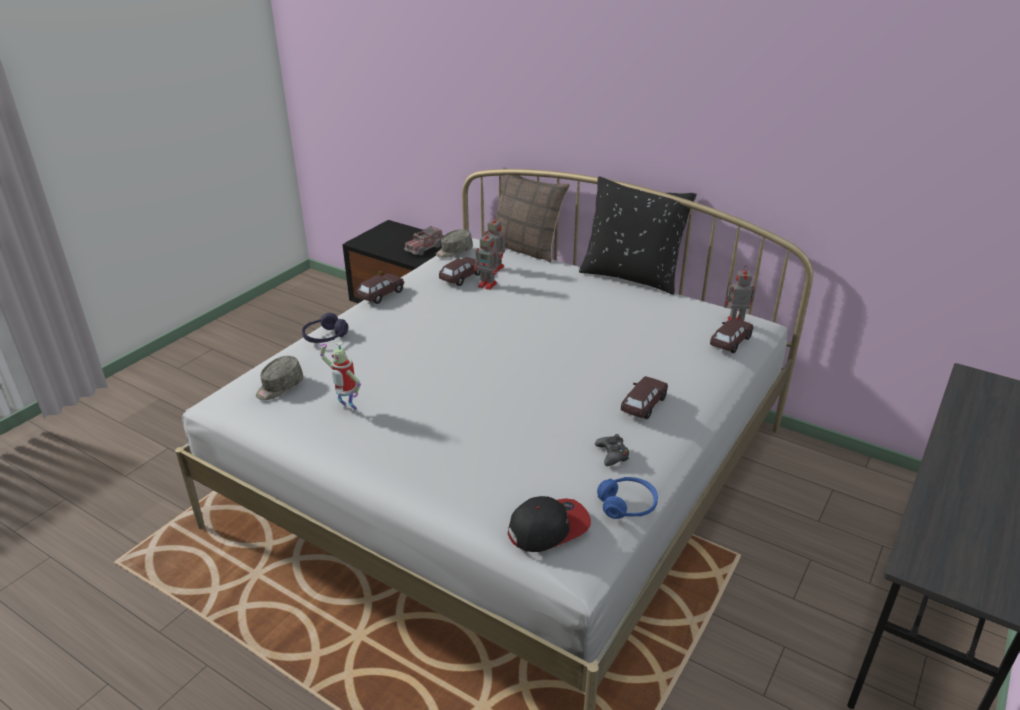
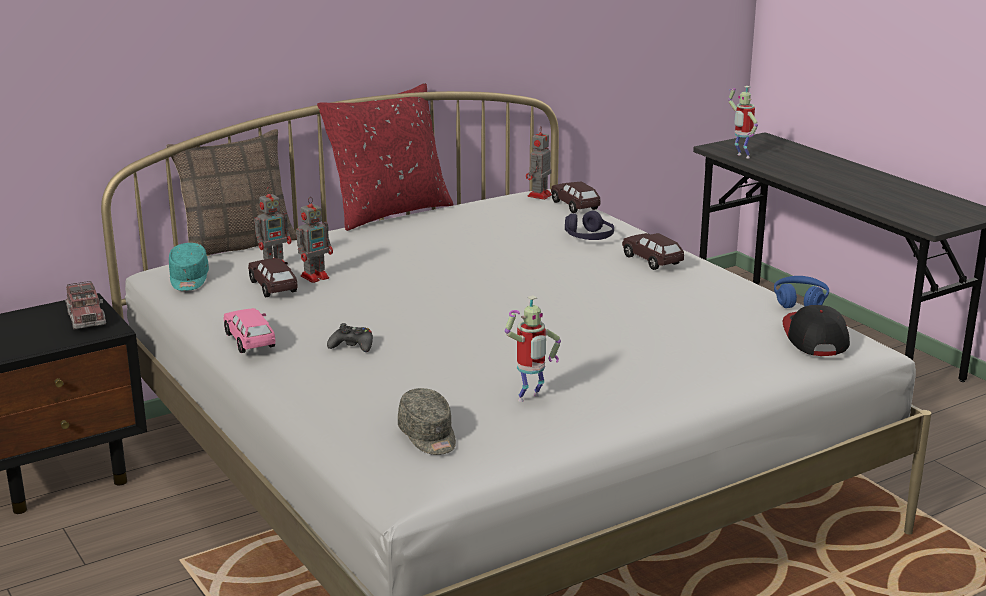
camera: 65 degrees left, 10 degrees down
purple headphones [302,313,348,343] -> purple headphones moved to [565,211,614,240]
brown toy car [356,273,404,304] -> pink toy car [223,308,275,353]
grey cap [436,229,473,258] -> turquoise cap [169,243,209,291]
black pillow [579,177,697,295] -> red pillow [317,83,454,231]
black game controller [595,434,629,466] -> black game controller moved to [327,323,373,352]
none -> toy robot [728,86,758,159]

